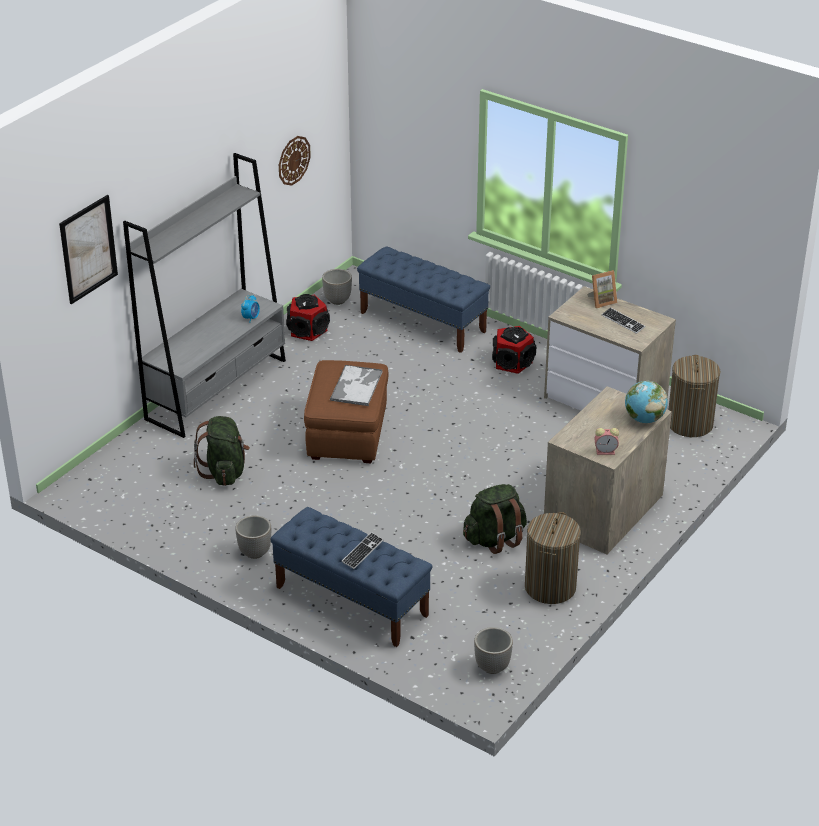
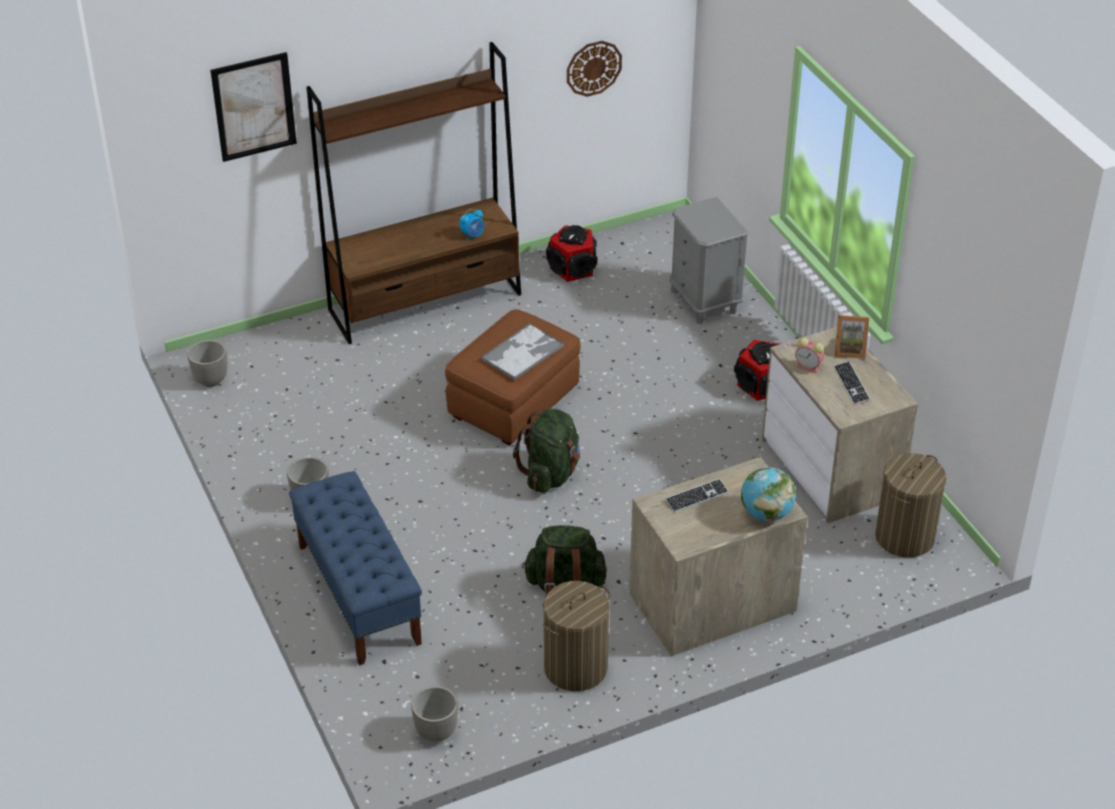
camera: 30 degrees right, 5 degrees up
grey bookcase [123,153,286,438] -> brown bookcase [306,42,521,344]
green backpack [194,416,250,486] -> green backpack moved to [513,408,580,493]
planter [322,269,352,305] -> planter moved to [187,340,227,387]
keyboard [341,532,384,569] -> keyboard moved to [665,478,729,512]
blue bench [357,246,490,353] -> grey nightstand [669,197,748,324]
alarm clock [595,428,619,455] -> alarm clock moved to [795,338,824,373]

